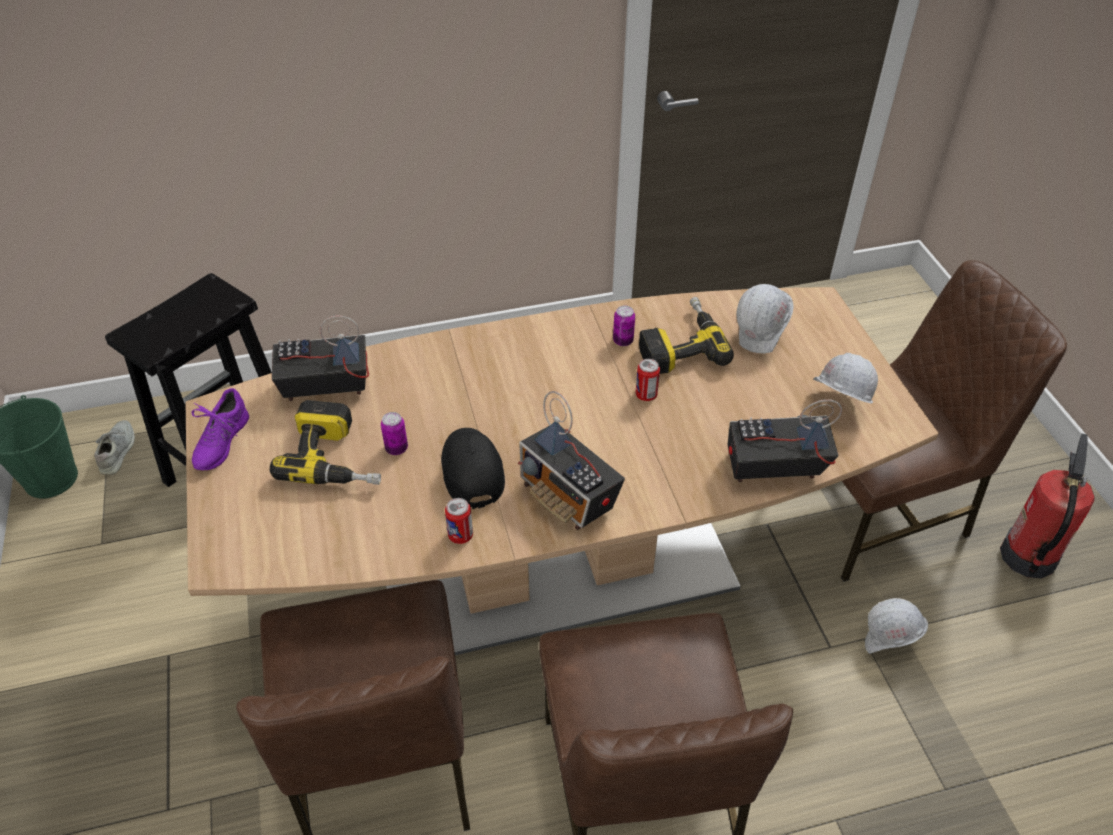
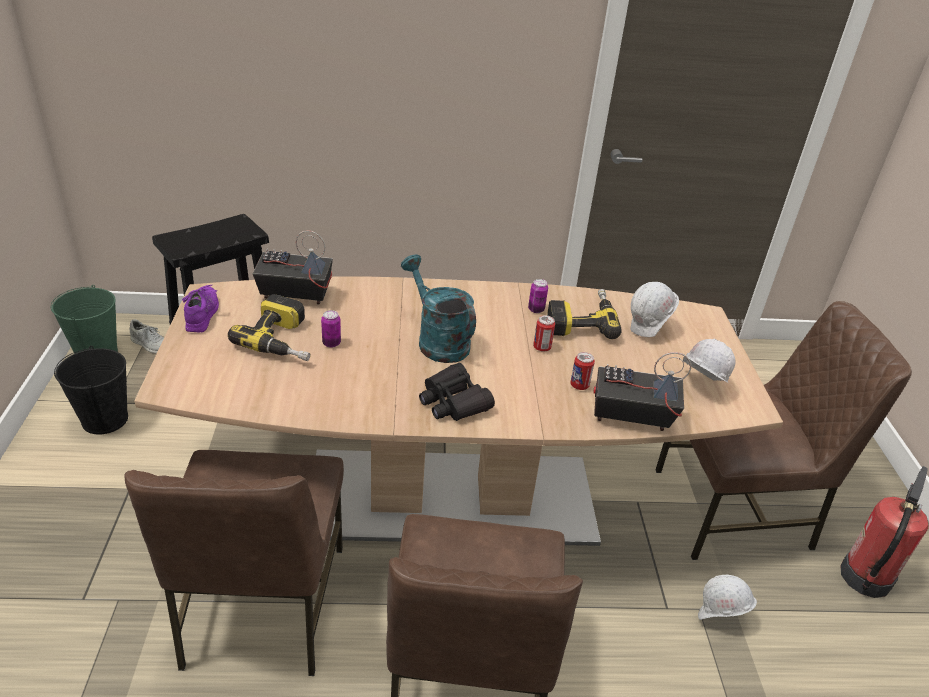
camera: 10 degrees right, 10 degrees down
grey shoe [94,420,135,475] -> grey shoe turned 105 degrees clockwise [130,319,164,354]
purple shoe [192,388,249,470] -> purple shoe turned 150 degrees clockwise [182,285,219,333]
black cap [441,428,505,509] -> none
can [445,498,473,544] -> can moved to [570,352,595,390]
radio [518,391,625,530] -> black binoculars [419,363,495,421]
none -> black bucket [54,346,128,434]
none -> turquoise watering can [401,255,476,363]

